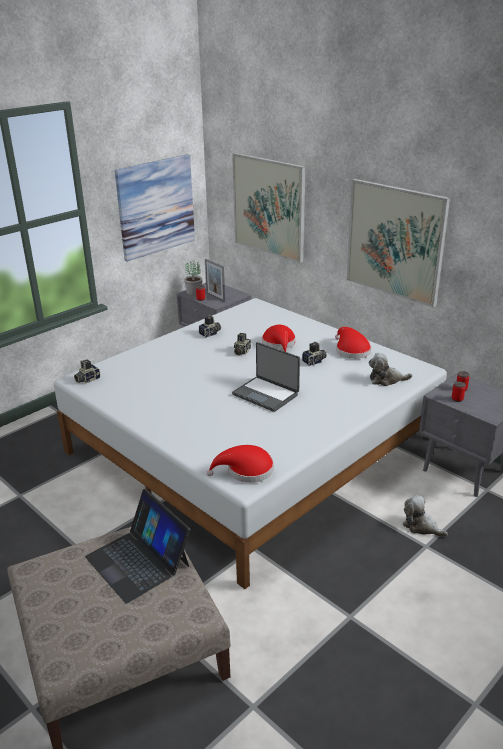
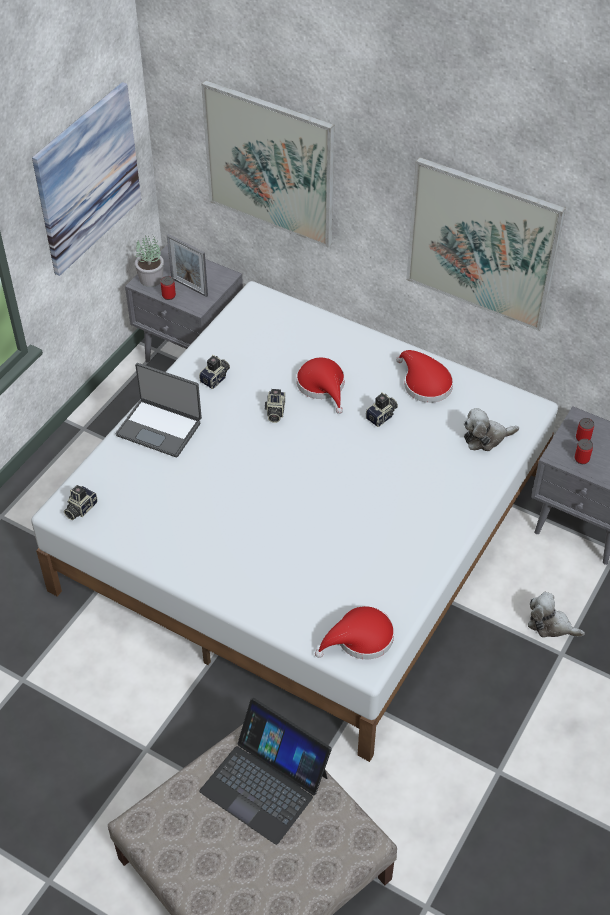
camera: 15 degrees left, 20 degrees up
laptop [232,342,300,412] -> laptop moved to [116,363,202,457]

